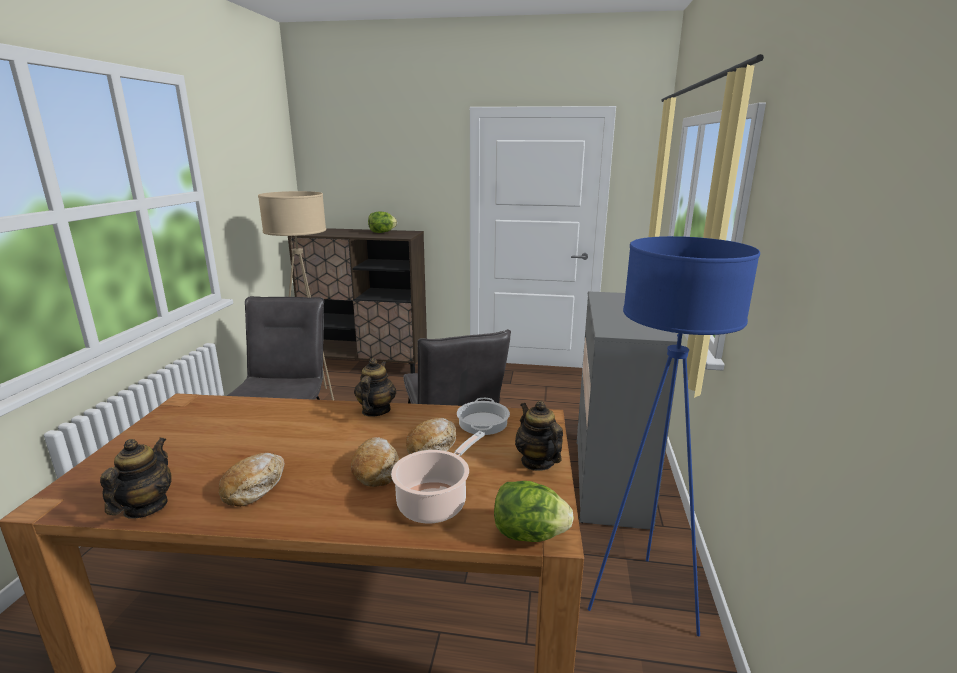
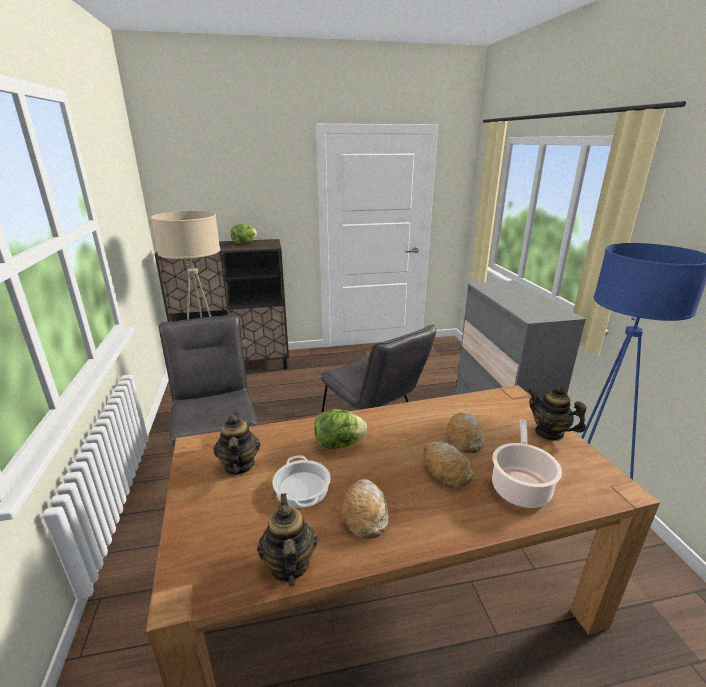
camera: 20 degrees left, 5 degrees up
teapot [354,358,396,417] -> teapot moved to [213,412,260,475]
cooking pot [457,398,510,435] -> cooking pot moved to [273,455,331,508]
lettuce [494,481,574,542] -> lettuce moved to [314,409,367,449]

